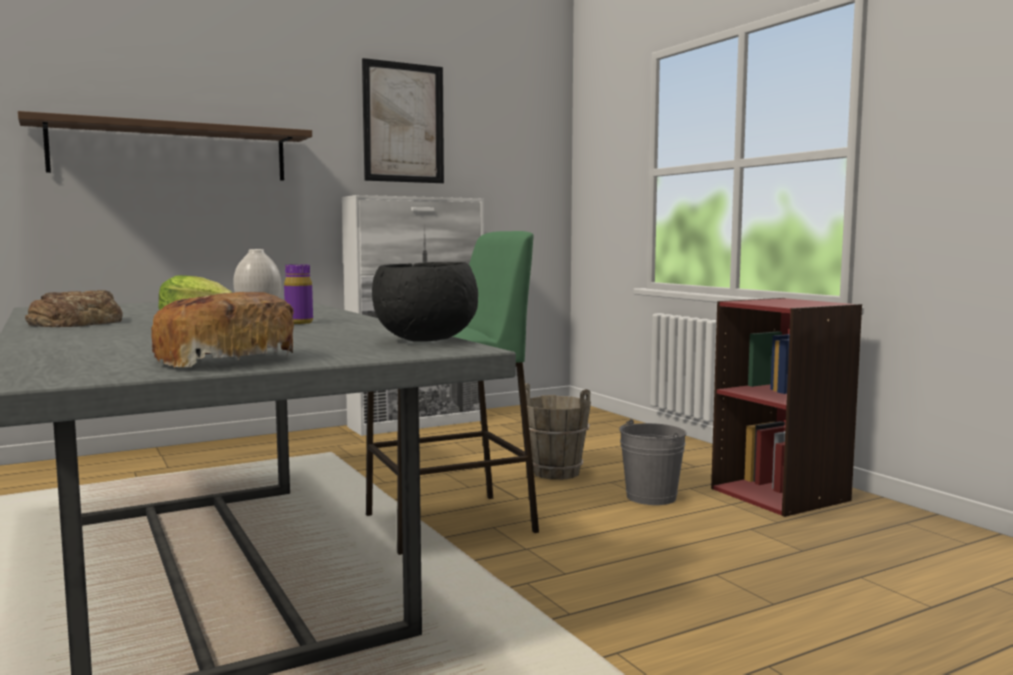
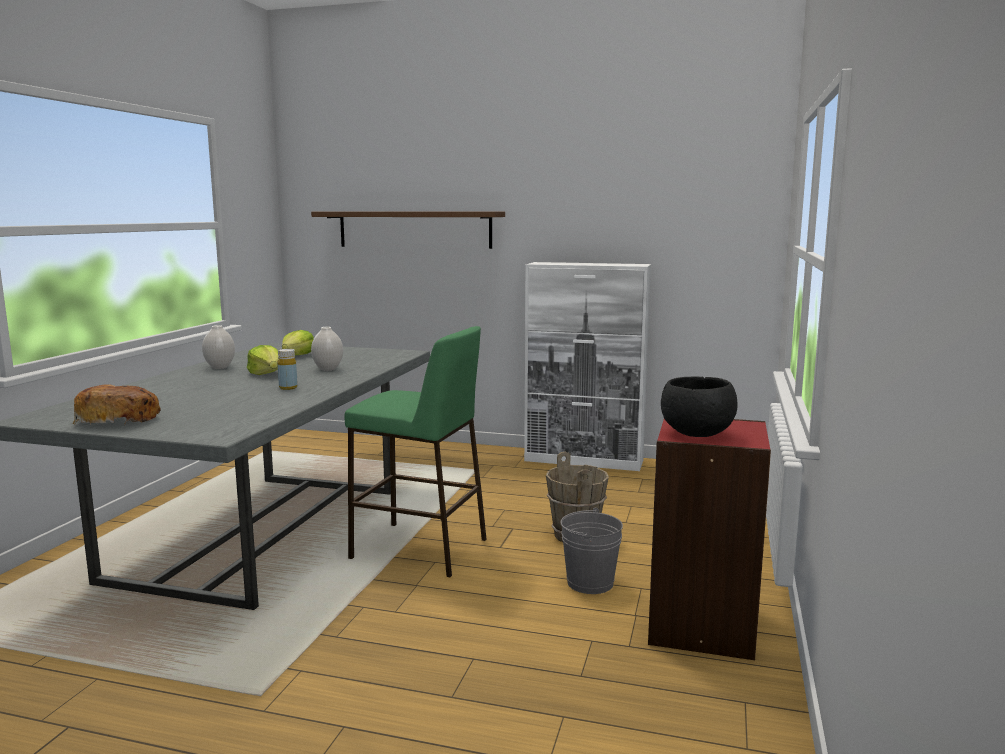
camera: 45 degrees right, 5 degrees up
bread [25,290,123,327] -> white vase [202,325,235,369]
purple bottle [284,264,313,324] -> yellow bottle [278,349,298,390]
picture [362,58,444,183] -> none
black bowl [372,262,478,342] -> black bowl moved to [661,376,738,437]
none -> lettuce [282,330,314,355]

